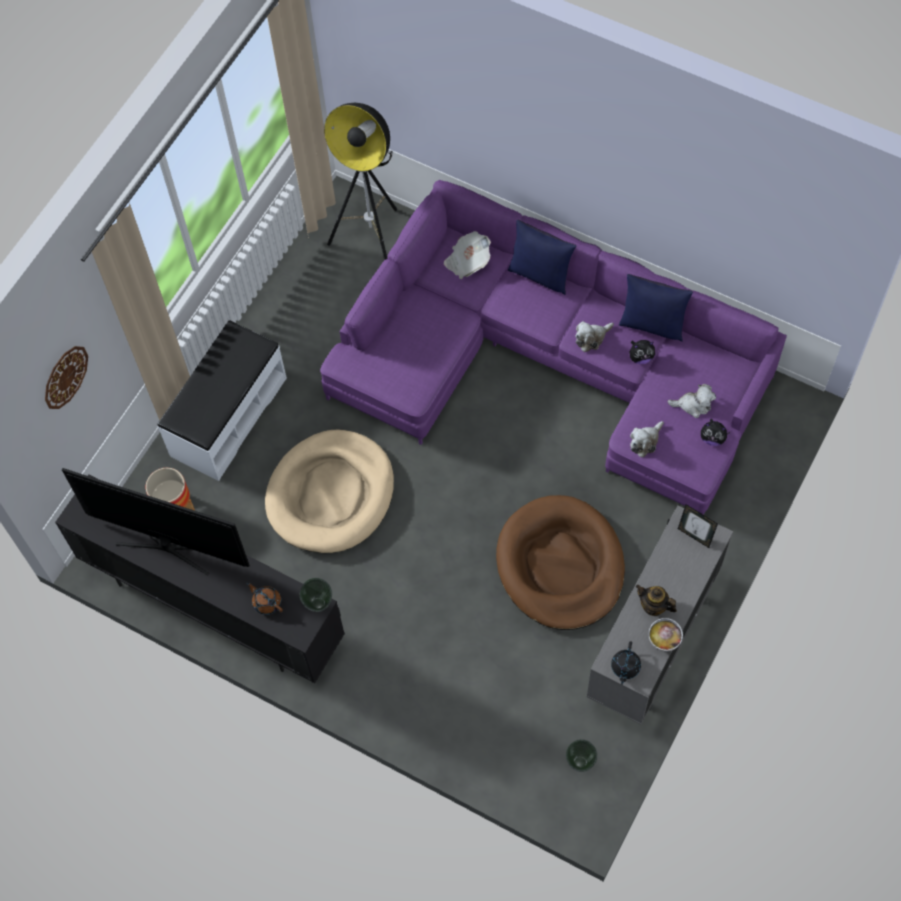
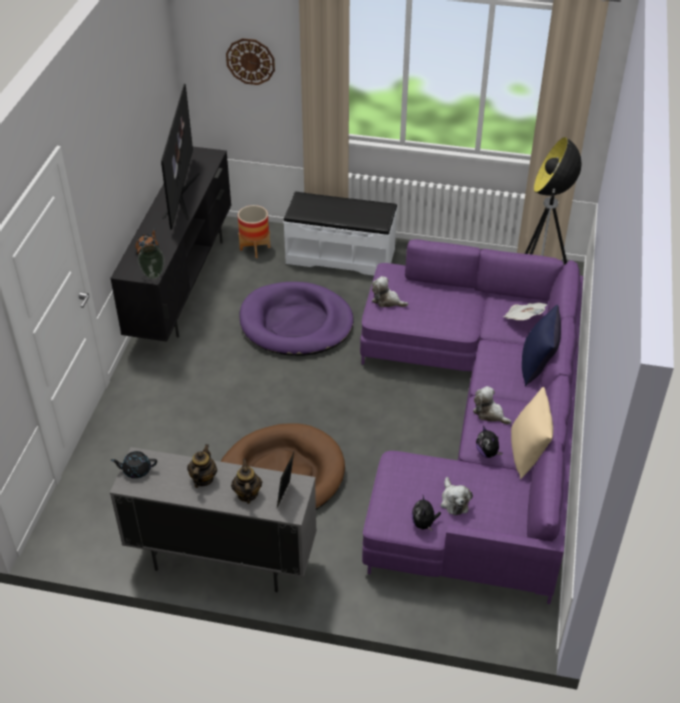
camera: 70 degrees right, 20 degrees down
beige dog bed [265,429,394,553] -> purple dog bed [240,282,354,356]
vase [566,739,597,772] -> none
blue pillow [619,274,693,342] -> beige pillow [511,387,553,479]
plush toy [630,421,664,458] -> plush toy moved to [372,276,408,307]
bowl [649,618,683,651] -> none
none -> teapot [231,459,262,504]

